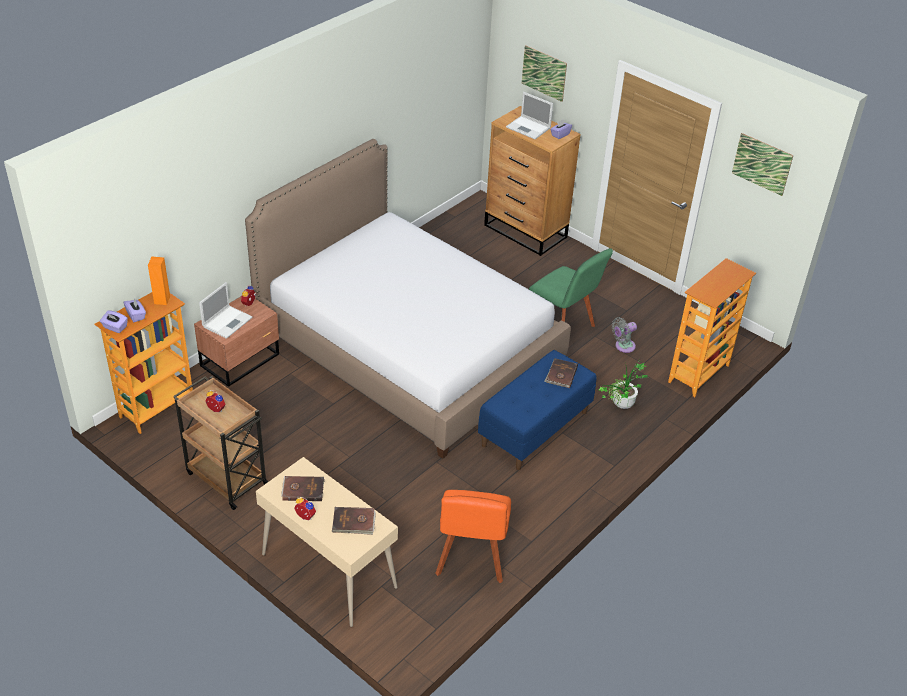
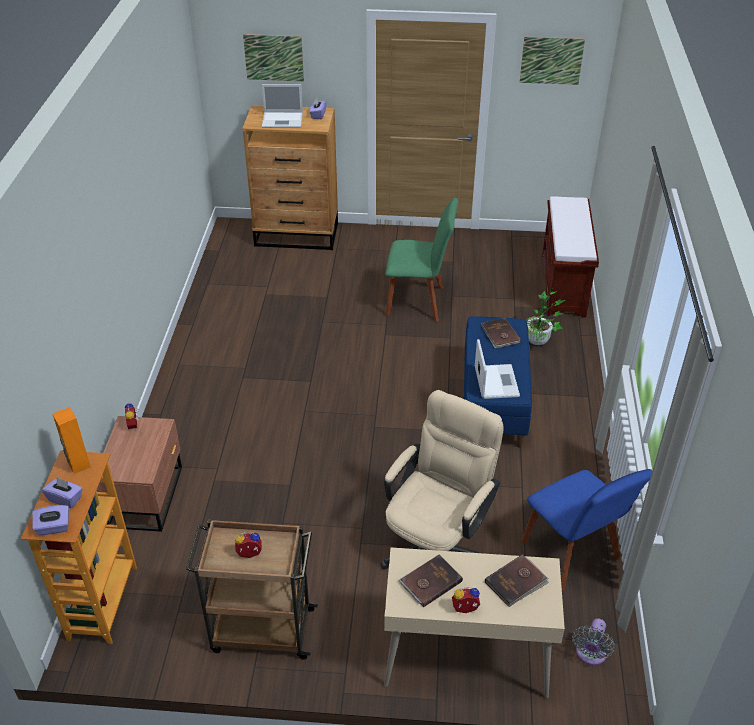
camera: 35 degrees left, 0 degrees up
laptop [199,282,252,339] -> laptop moved to [475,339,520,399]
bed [245,139,571,459] -> none
orange chair [435,490,511,583] -> blue chair [521,469,652,591]
grey fan [612,317,637,353] -> grey fan moved to [572,618,615,665]
bookcase [668,258,756,397] -> brown bench [542,196,599,318]
none -> beige office chair [381,390,504,569]

